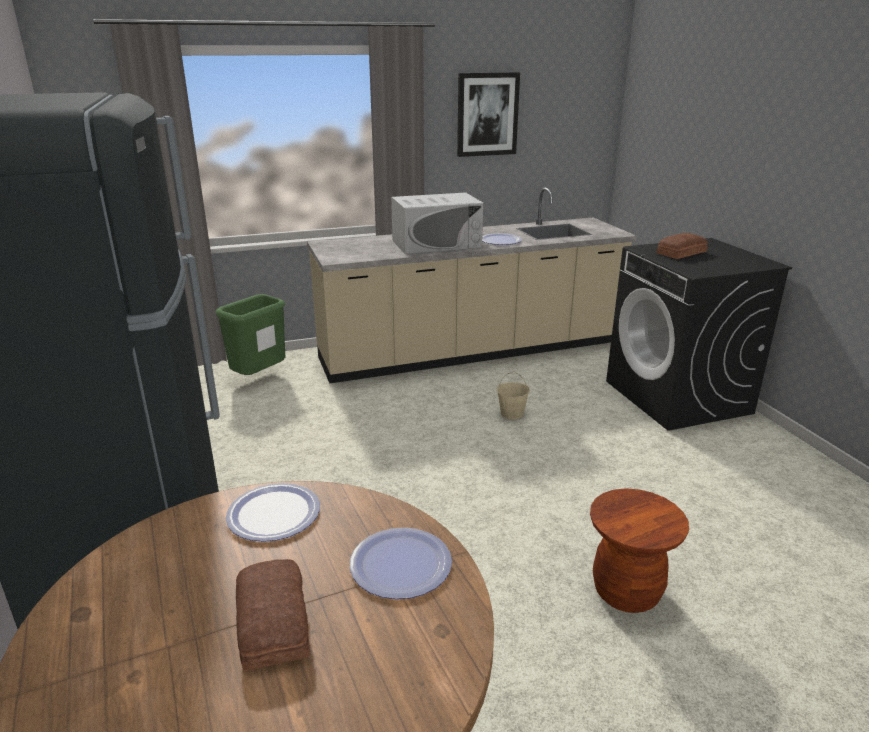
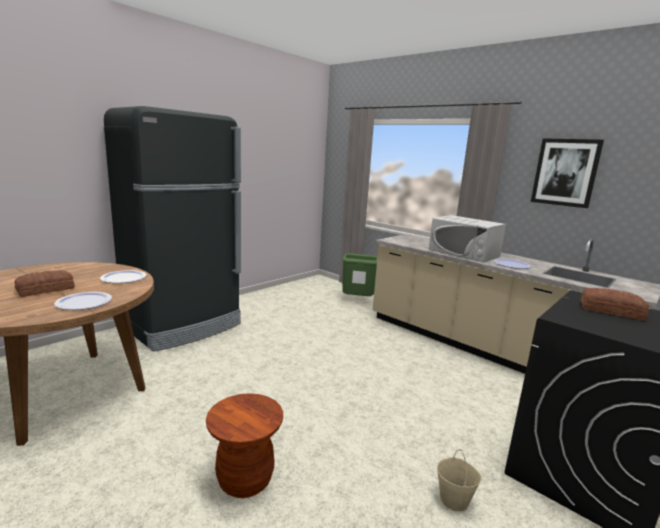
camera: 60 degrees right, 10 degrees down
beige bucket [497,371,530,420] -> beige bucket moved to [437,450,482,511]

